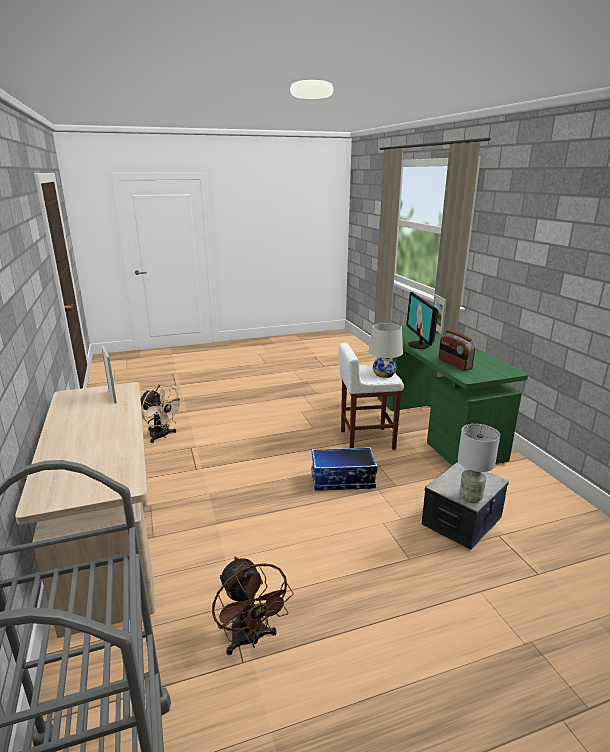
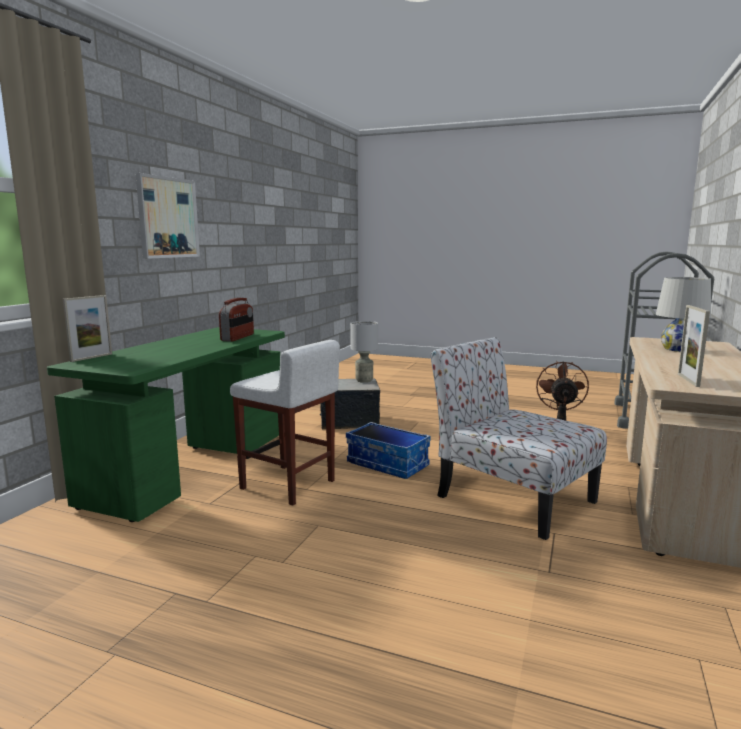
camera: 140 degrees left, 10 degrees down
beige fan [141,384,184,443] -> none
white table lamp [368,323,403,378] -> white table lamp moved to [656,277,711,352]
monitor [406,292,439,349] -> none
none -> picture [135,173,200,259]
none -> chair [431,337,607,540]

